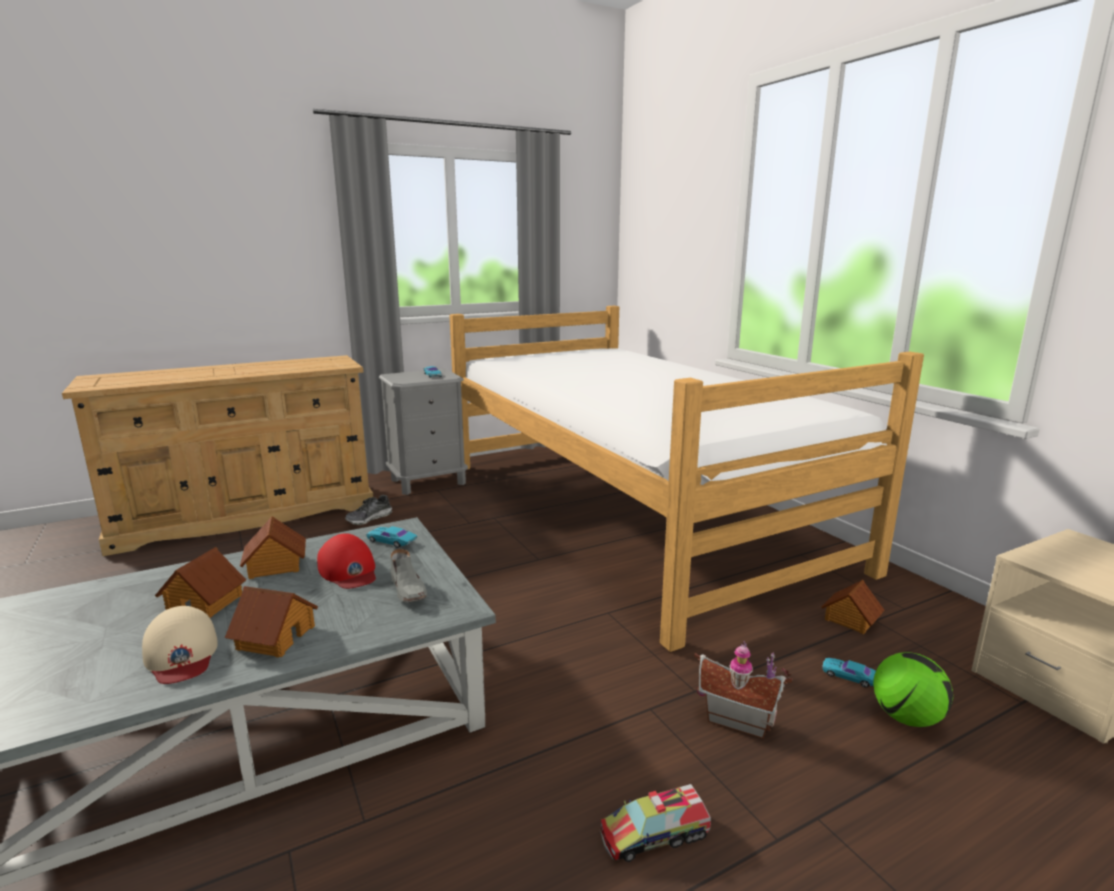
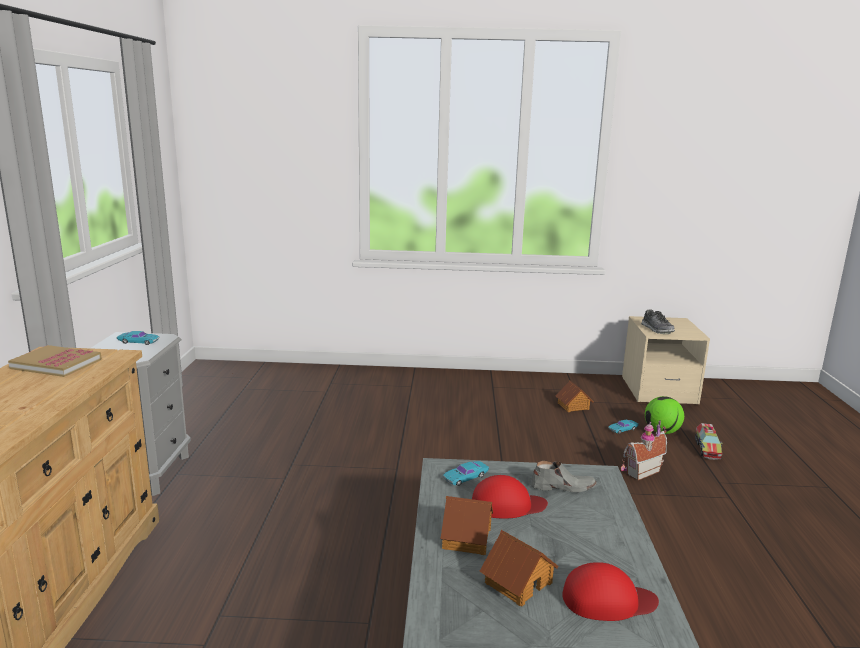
camera: 60 degrees left, 0 degrees up
beige cap [142,606,218,684] -> red cap [562,562,659,621]
toy house [225,586,318,658] -> none
shoe [345,495,392,525] -> shoe moved to [641,309,675,334]
bed [449,306,924,652] -> none
toy truck [600,784,711,862] -> toy truck moved to [695,423,722,460]
none -> book [8,345,102,377]

